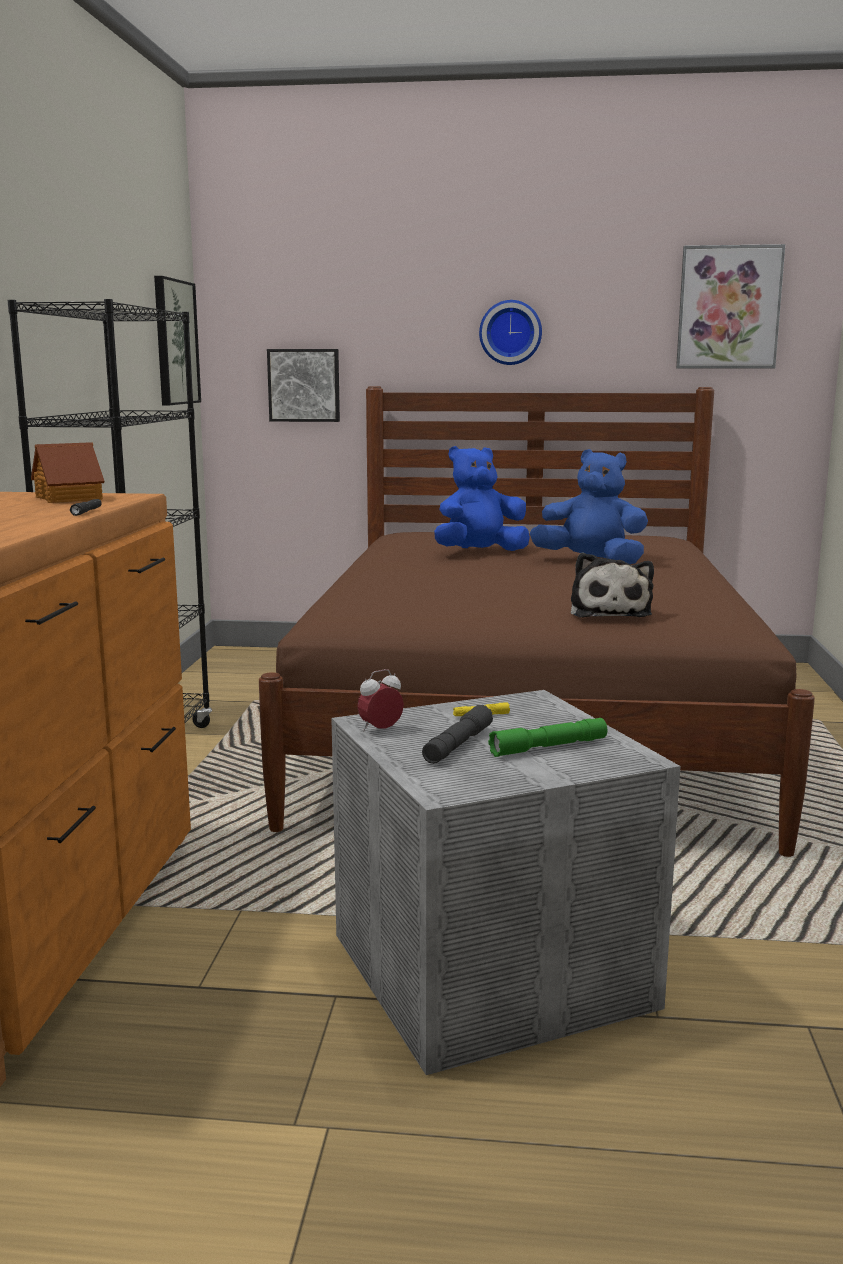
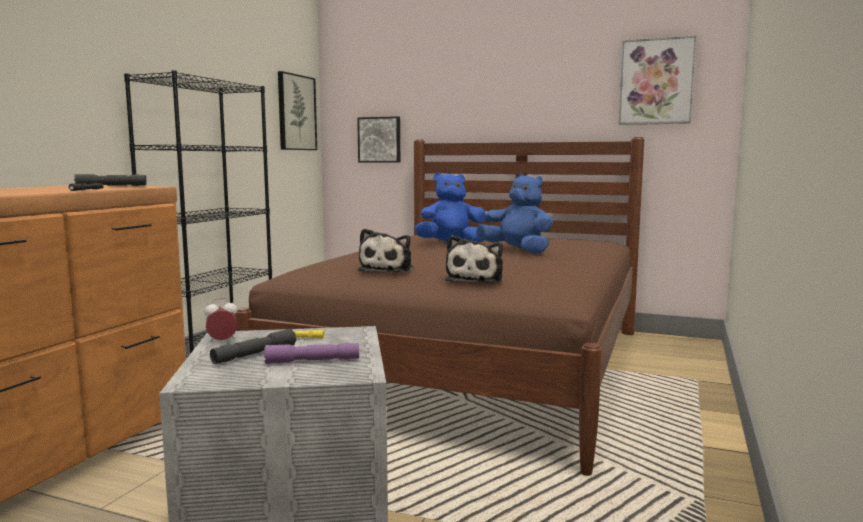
camera: 15 degrees right, 5 degrees down
toy house [31,442,104,503] -> grey flashlight [74,174,147,186]
wall clock [479,300,542,365] -> none
green flashlight [488,718,607,757] -> purple flashlight [264,343,359,364]
none -> plush toy [358,229,413,272]

